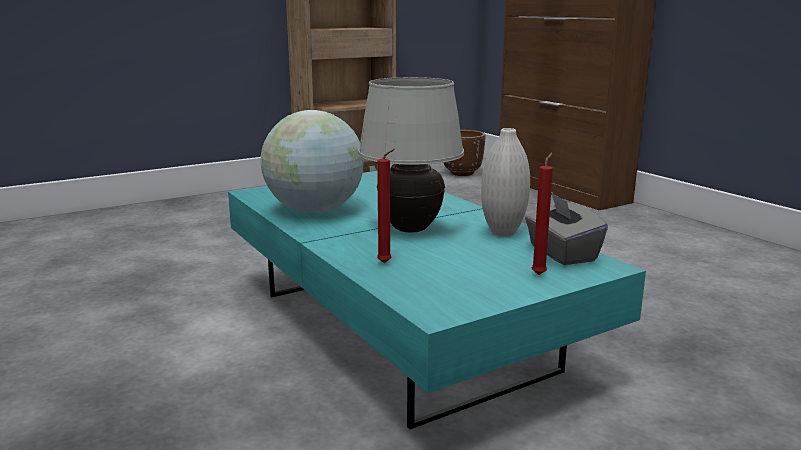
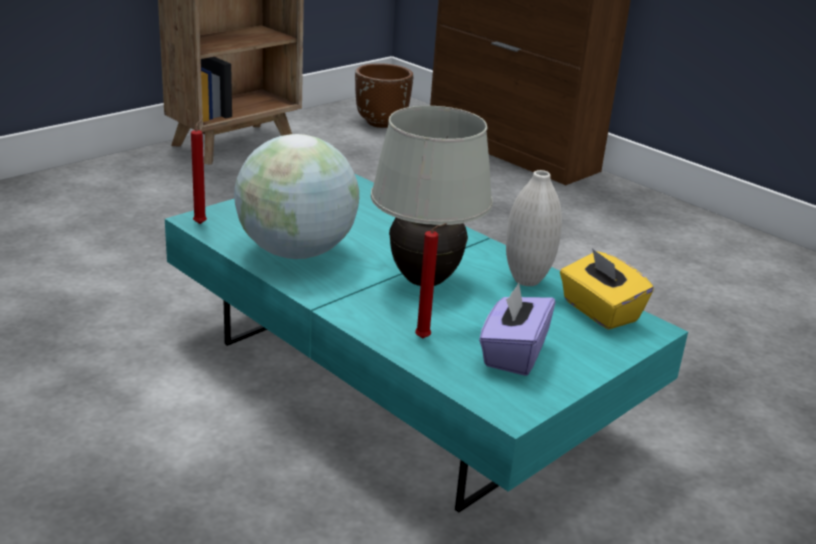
camera: 15 degrees left, 10 degrees up
grey tissue box [525,192,608,265] -> yellow tissue box [560,248,654,330]
red candle [531,152,553,275] -> red candle moved to [191,118,207,224]
none -> purple tissue box [479,283,555,376]

